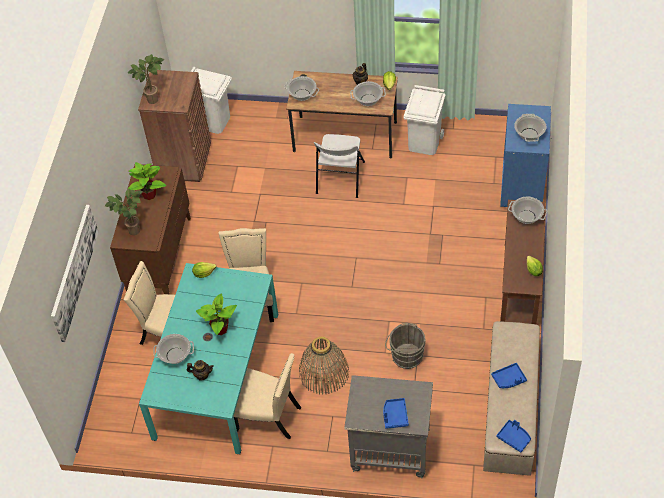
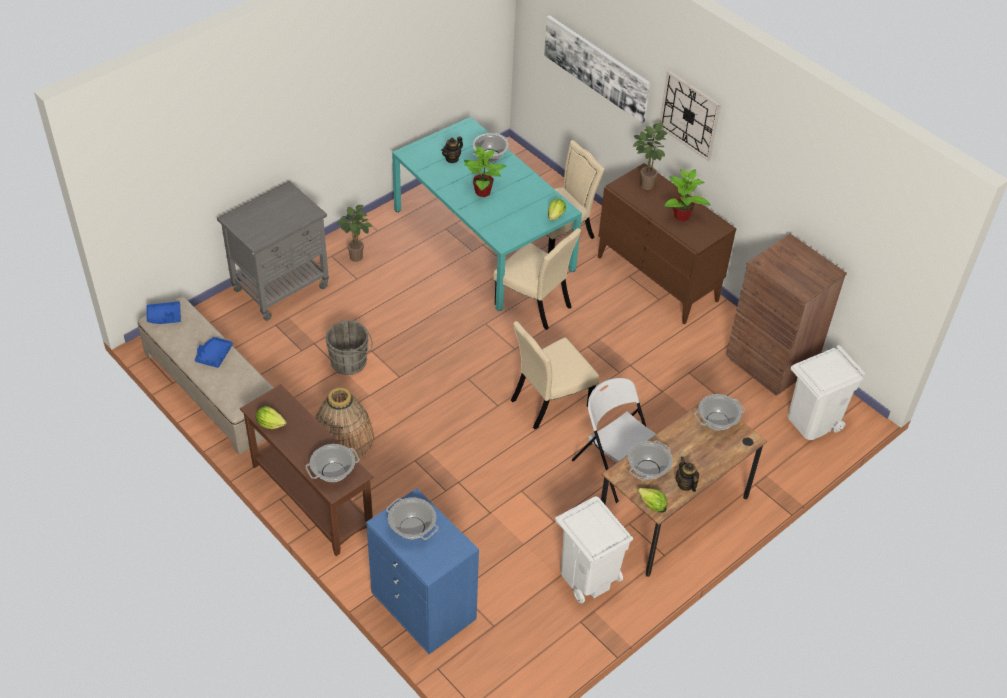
camera: 125 degrees right, 5 degrees down
potted plant [128,54,164,104] -> potted plant moved to [337,205,372,262]
beige chair [234,353,301,439] -> beige chair moved to [511,321,599,429]
basket [299,336,349,394] -> basket moved to [315,388,374,460]
blue tray [383,398,409,429] -> none
none -> wall clock [659,71,721,161]

